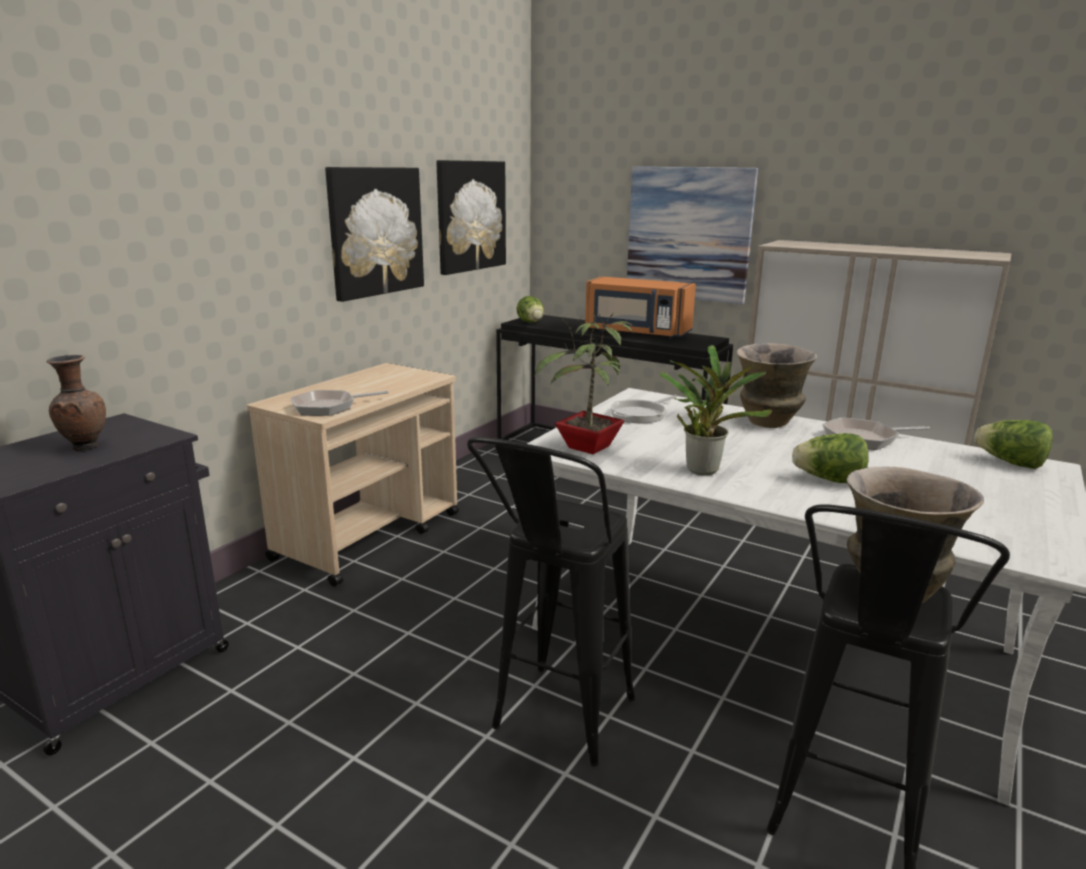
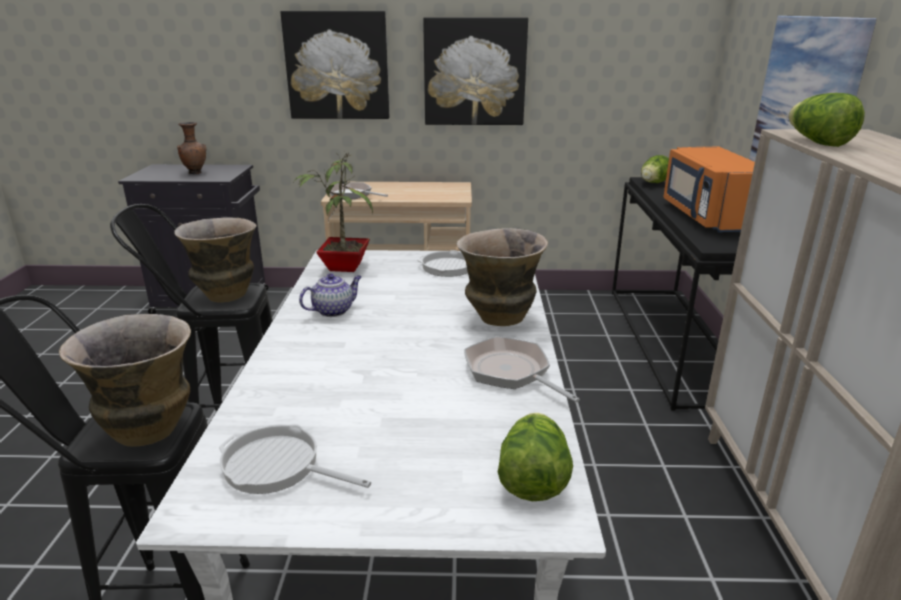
camera: 60 degrees right, 5 degrees up
picture [436,160,506,275] -> picture moved to [280,11,389,119]
potted plant [660,345,772,475] -> teapot [299,273,362,317]
lettuce [792,433,869,483] -> lettuce moved to [789,93,865,147]
none -> vase [174,217,257,303]
none -> frying pan [219,424,371,494]

